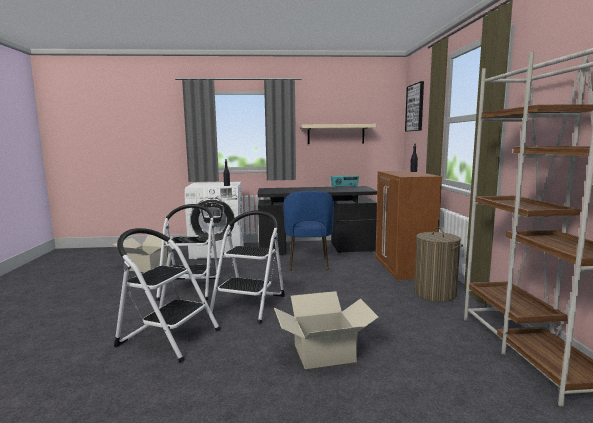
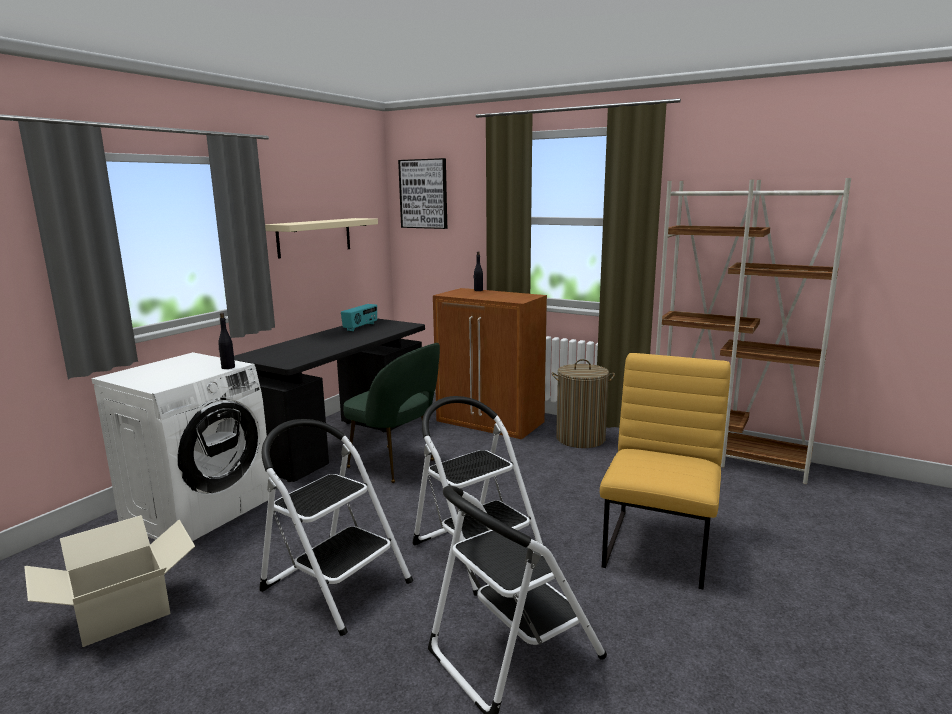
camera: 55 degrees left, 5 degrees up
cardboard box [274,291,378,369] -> yellow chair [600,353,731,590]
blue chair [283,191,334,271] -> green chair [343,343,440,483]

